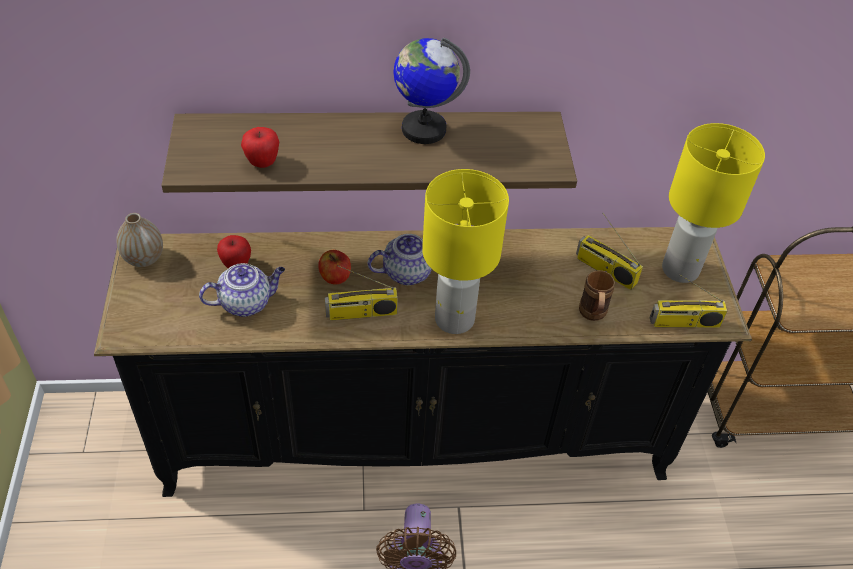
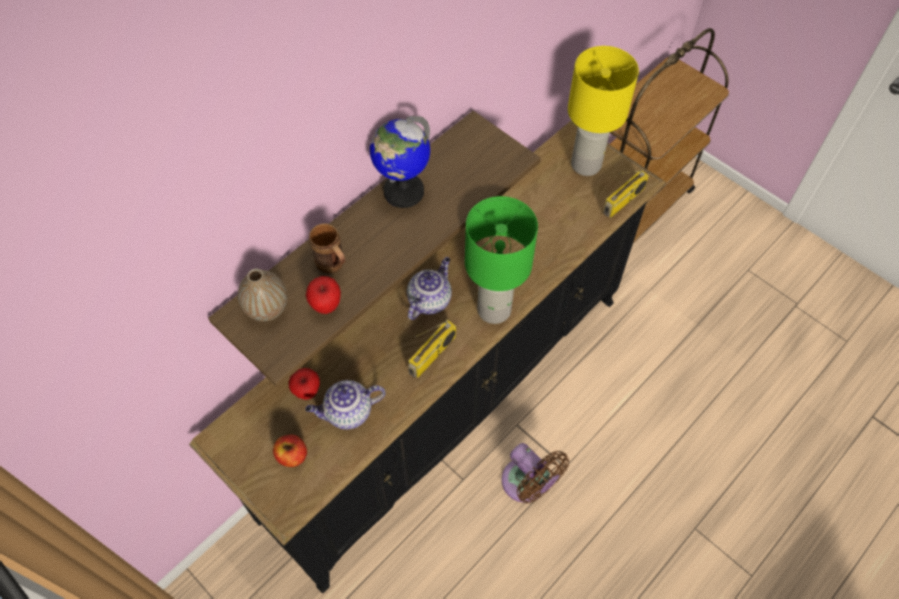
camera: 40 degrees left, 10 degrees up
vase [116,213,163,267] -> vase moved to [238,269,287,321]
teapot [199,263,285,317] -> teapot turned 135 degrees counterclockwise [305,380,386,429]
apple [318,250,351,284] -> apple moved to [273,435,307,467]
yellow table lamp [422,169,509,334] -> green table lamp [465,196,538,324]
radio [576,213,643,290] -> none
brown mug [579,270,615,321] -> brown mug moved to [309,223,345,273]

